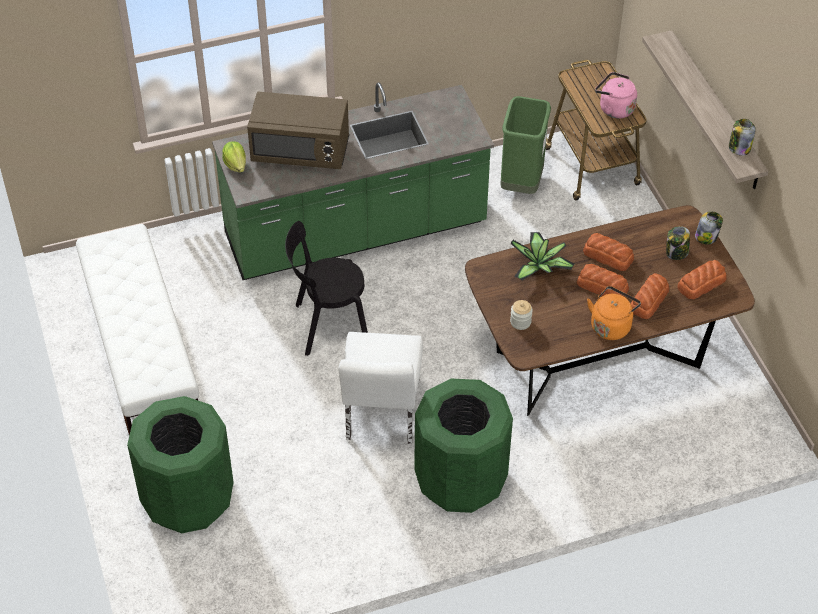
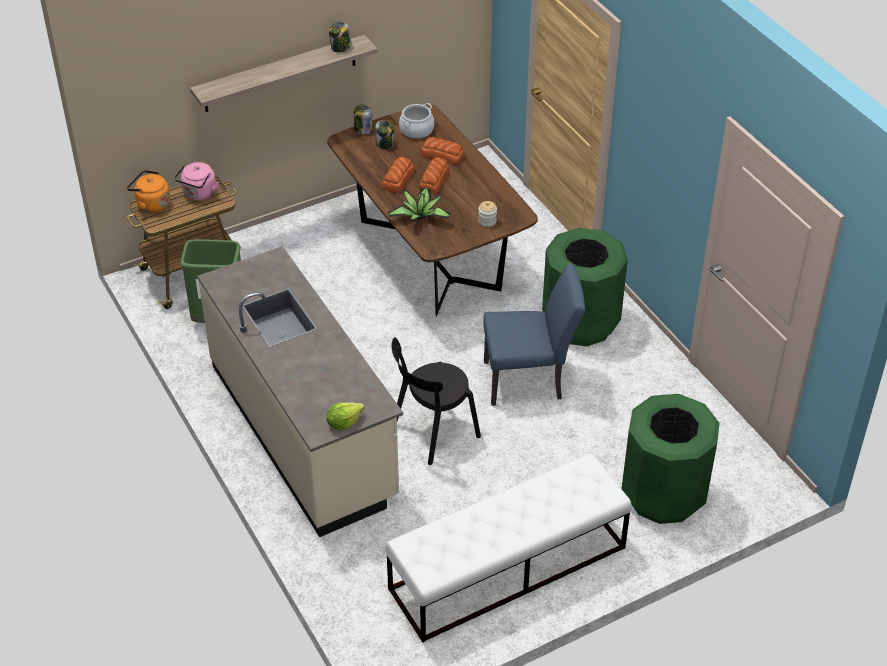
camera: 100 degrees left, 5 degrees down
green counter [212,82,494,280] -> beige counter [197,246,403,537]
brown microwave [247,92,349,169] -> none
black chair [285,221,368,356] -> black chair turned 75 degrees clockwise [391,337,481,465]
white chair [338,332,423,444] -> blue chair [483,265,585,406]
orange kettle [587,286,641,340] -> orange kettle moved to [127,170,170,213]
bread [677,260,727,299] -> cooking pot [399,103,434,139]

